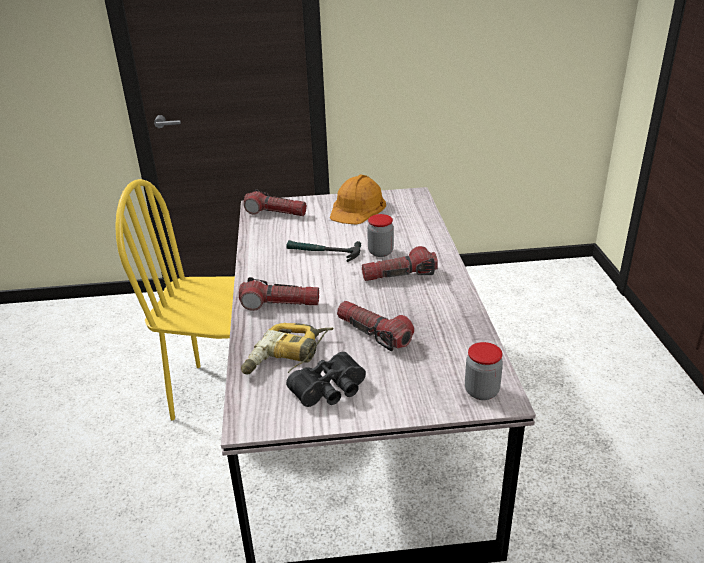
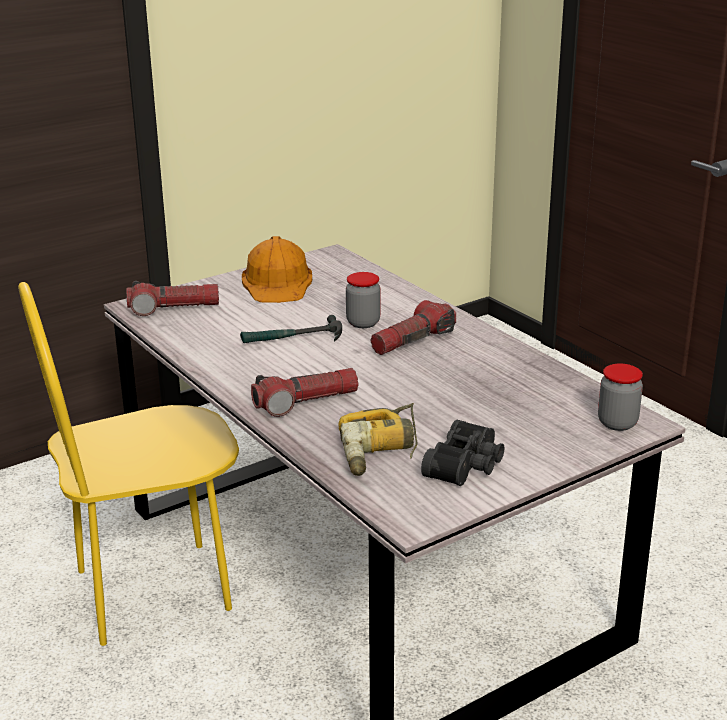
camera: 30 degrees left, 5 degrees down
flashlight [337,301,414,351] -> none

